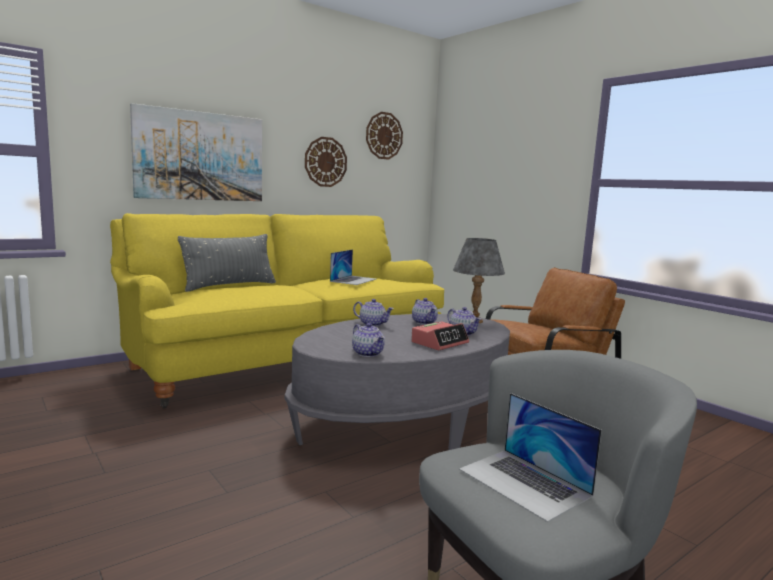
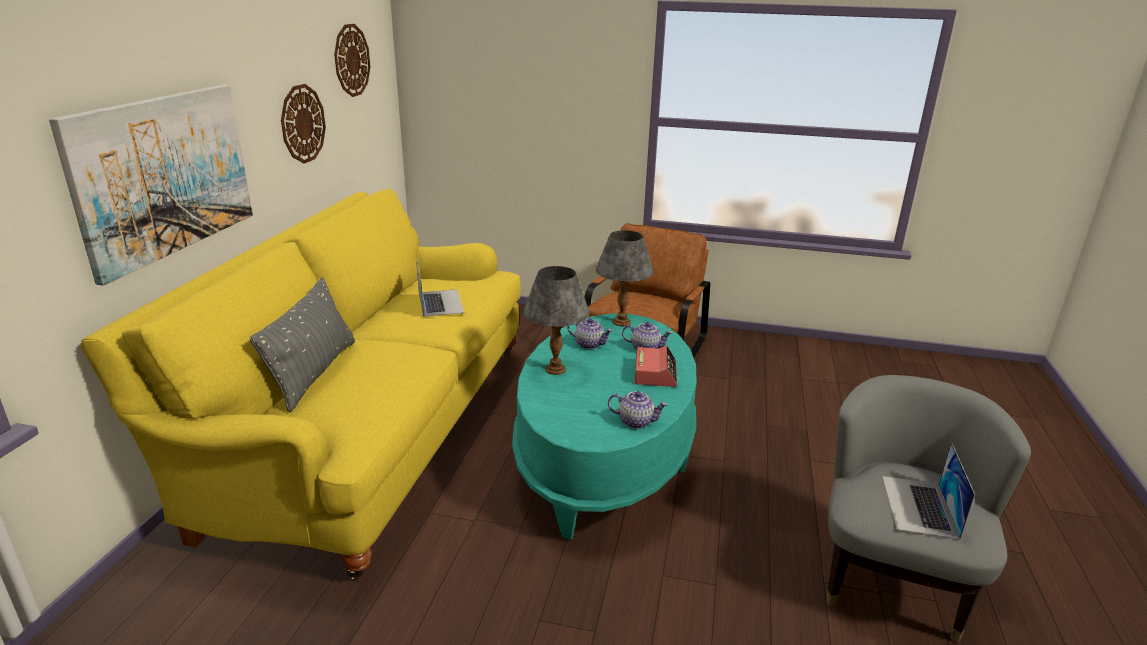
camera: 40 degrees left, 15 degrees up
grey coffee table [285,314,510,450] -> turquoise coffee table [512,313,696,540]
teapot [353,299,394,327] -> grey table lamp [523,266,590,375]
laptop [459,393,602,522] -> laptop turned 90 degrees clockwise [882,442,975,540]

